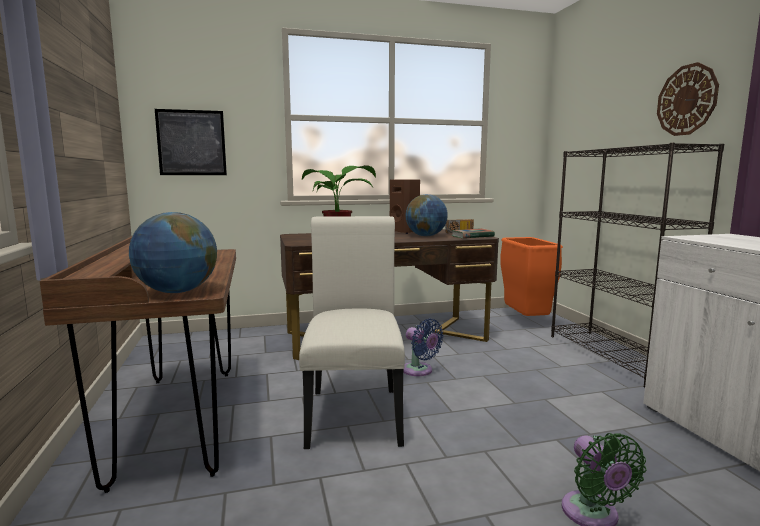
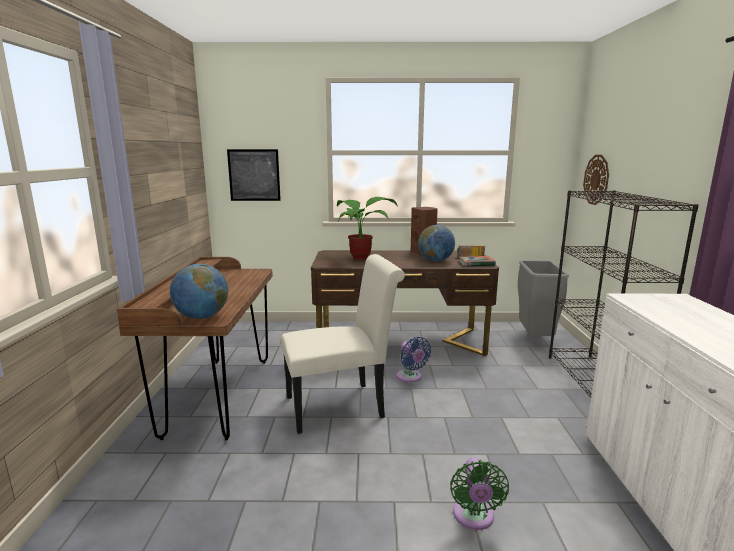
camera: 15 degrees right, 5 degrees up
white chair [299,216,405,449] -> white chair turned 60 degrees clockwise [280,254,405,434]
orange trash can [501,237,563,316] -> grey trash can [518,260,569,336]
wall clock [657,62,719,136] -> wall clock moved to [583,155,609,205]

